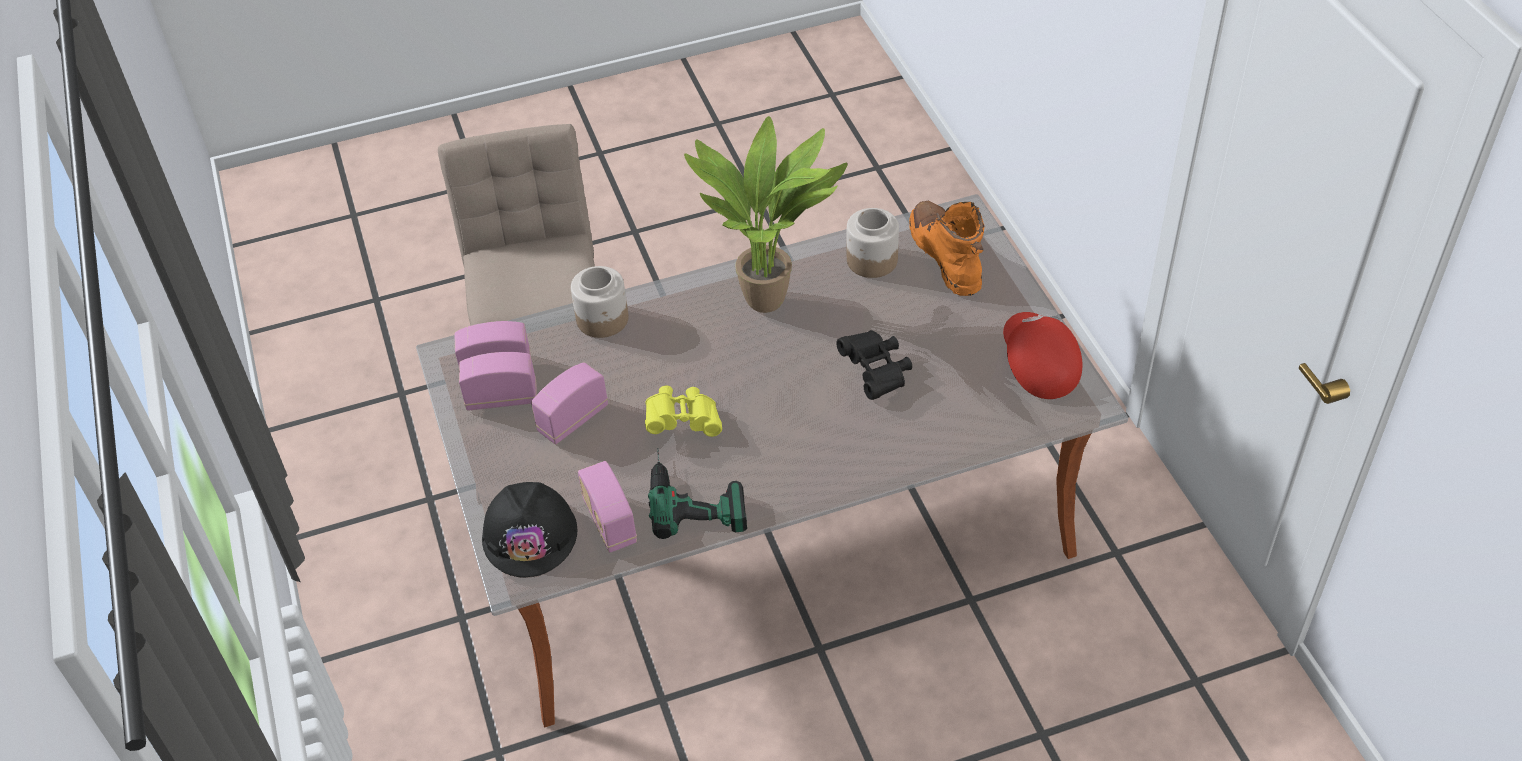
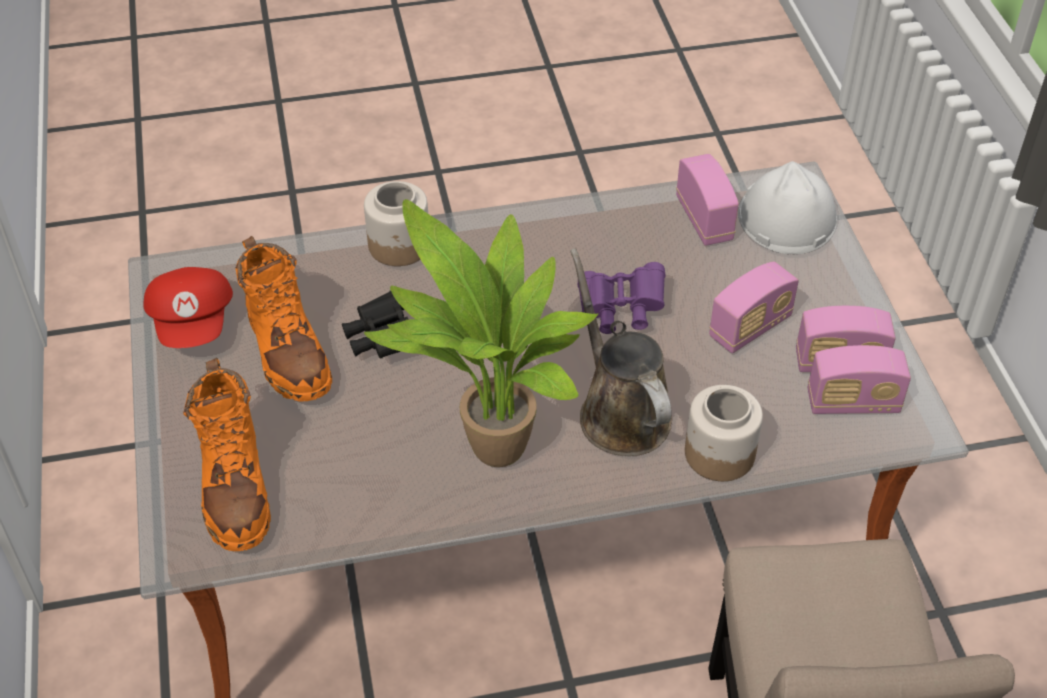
camera: 175 degrees left, 0 degrees up
black hard hat [482,482,577,578] -> white hard hat [738,161,837,254]
yellow binoculars [645,385,722,437] -> purple binoculars [578,262,666,334]
power drill [648,448,747,539] -> none
jar [847,208,899,278] -> jar moved to [364,181,428,266]
none -> orange boot [235,236,332,402]
none -> brown watering can [570,248,672,456]

